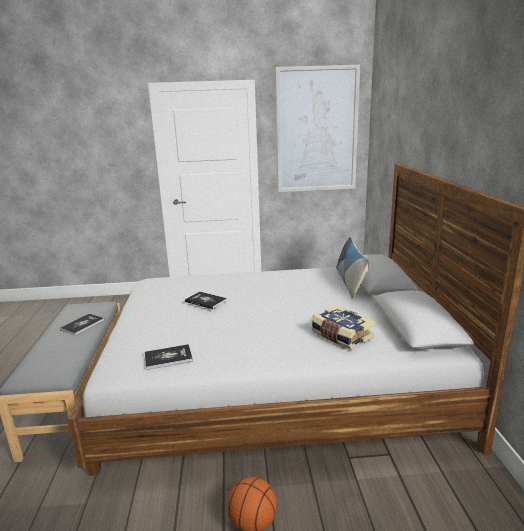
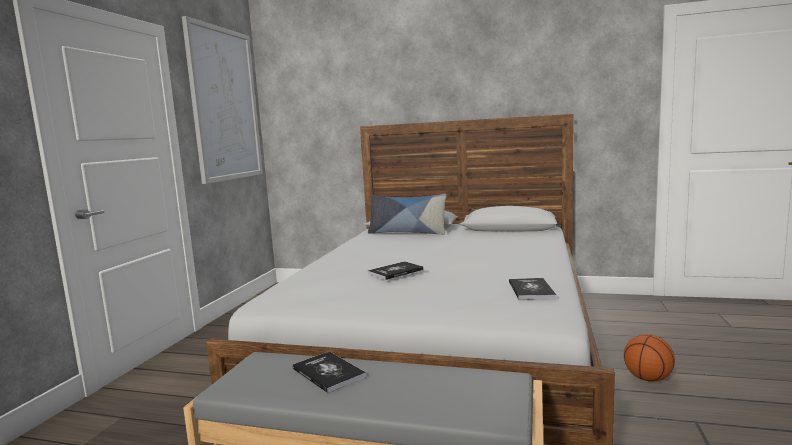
camera: 70 degrees left, 10 degrees down
book [312,305,375,350] -> none

